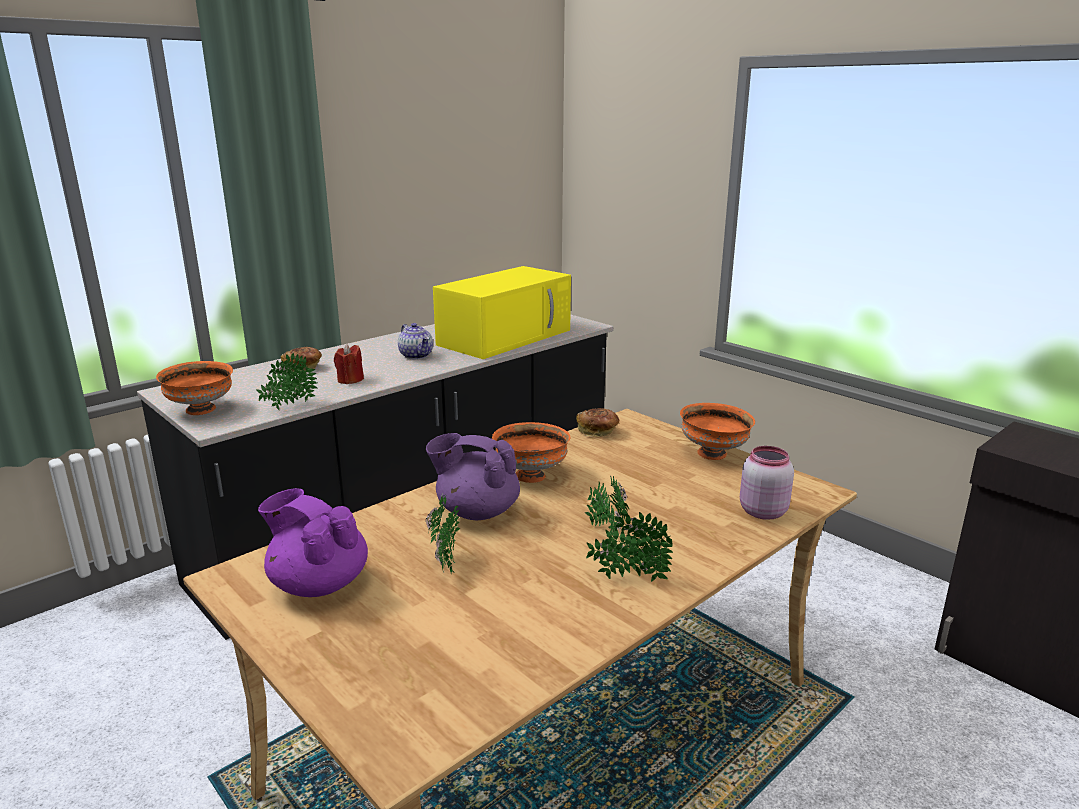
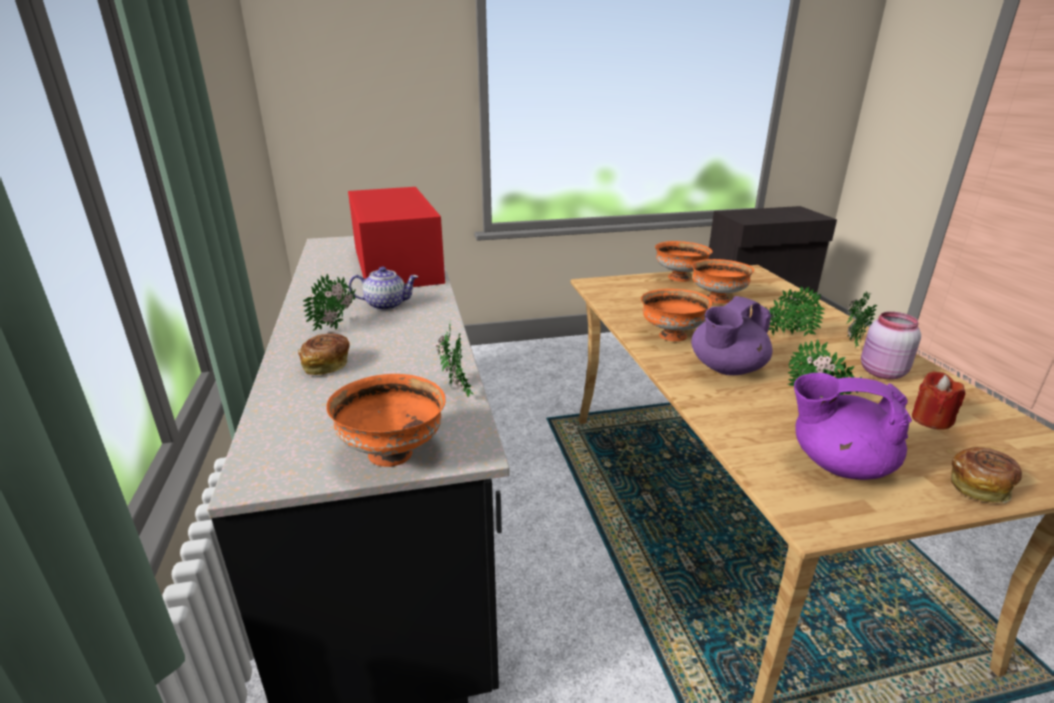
camera: 60 degrees left, 5 degrees up
purple teapot [258,488,368,597] -> purple teapot turned 45 degrees clockwise [794,373,912,480]
red candle [334,344,364,384] -> red candle moved to [912,371,965,430]
yellow microwave [433,266,571,359] -> red microwave [348,187,445,287]
bread [576,408,619,437] -> bread moved to [951,447,1022,503]
pink jar [740,446,794,520] -> pink jar moved to [861,312,921,379]
none -> potted plant [303,274,356,331]
none -> orange bowl [692,259,754,304]

